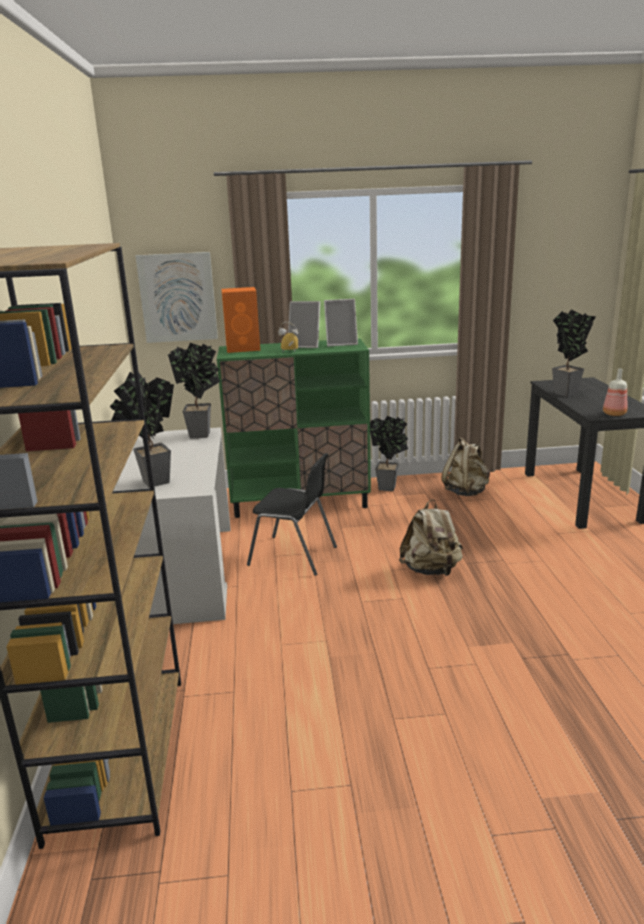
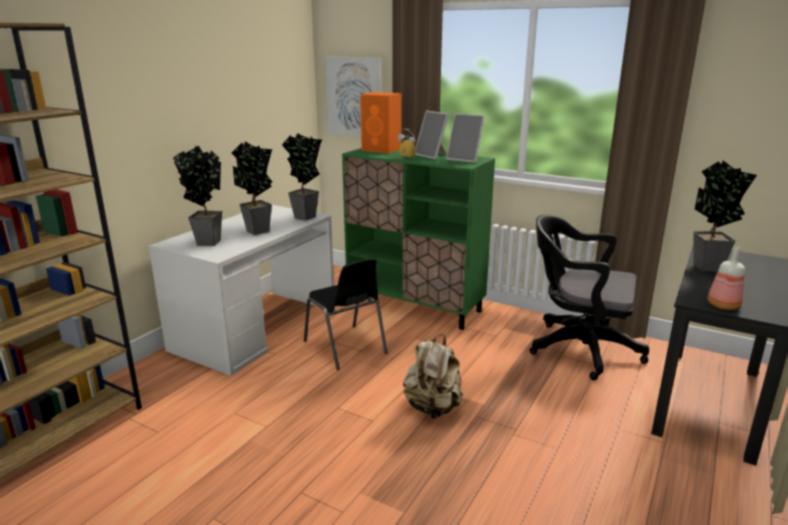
camera: 35 degrees right, 0 degrees up
potted plant [370,416,408,491] -> potted plant moved to [232,142,272,235]
beige backpack [441,437,490,496] -> black office chair [529,214,649,380]

